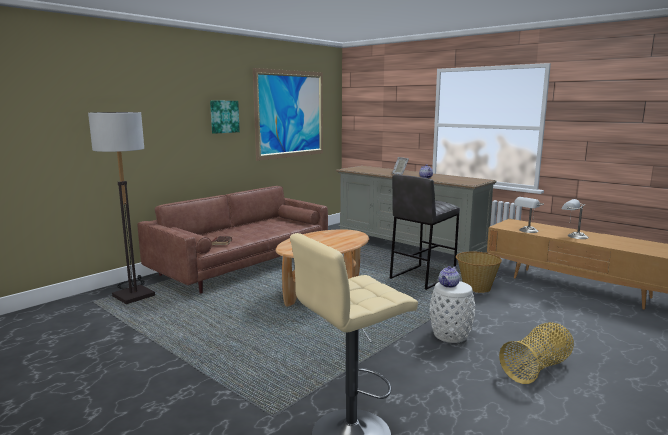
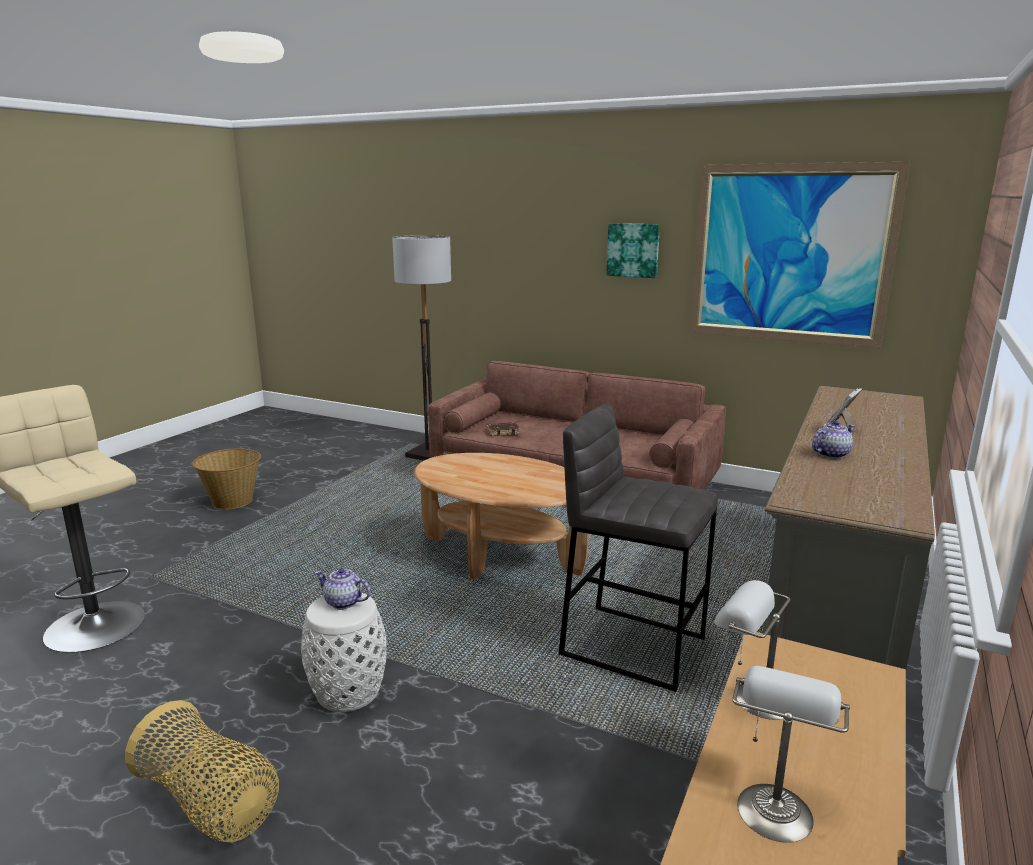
camera: 75 degrees right, 5 degrees up
basket [456,252,502,293] -> basket moved to [192,449,261,509]

